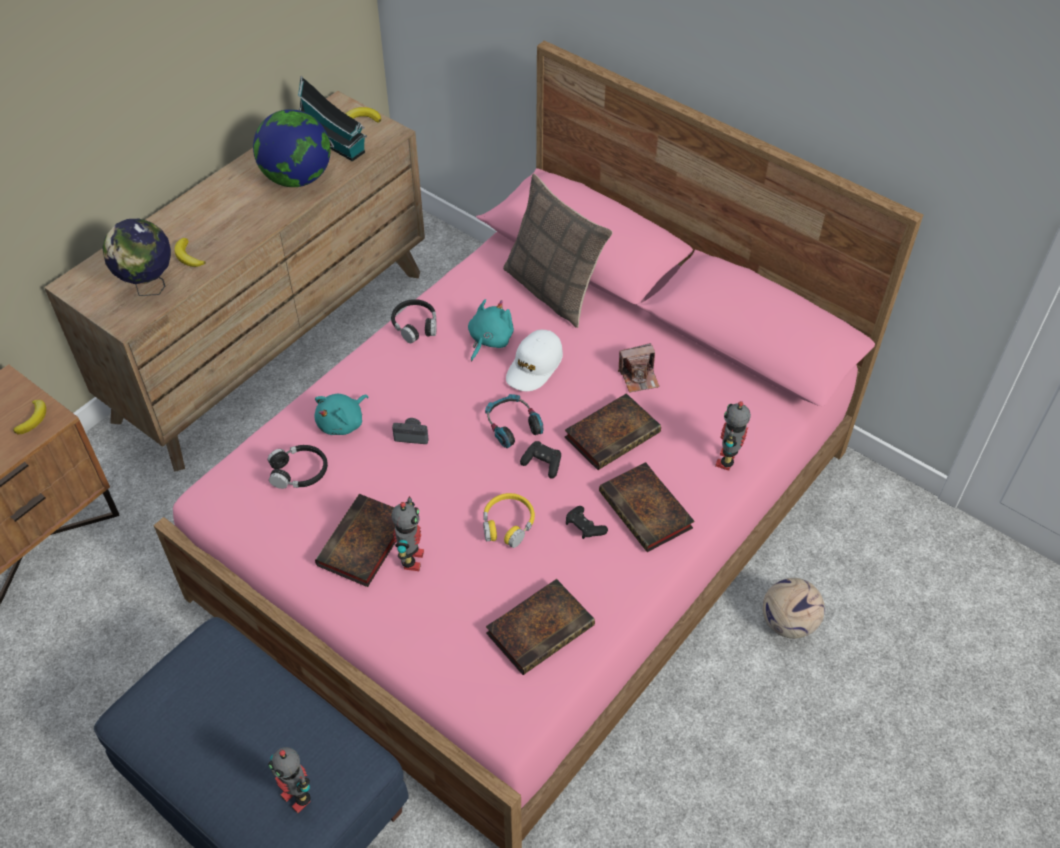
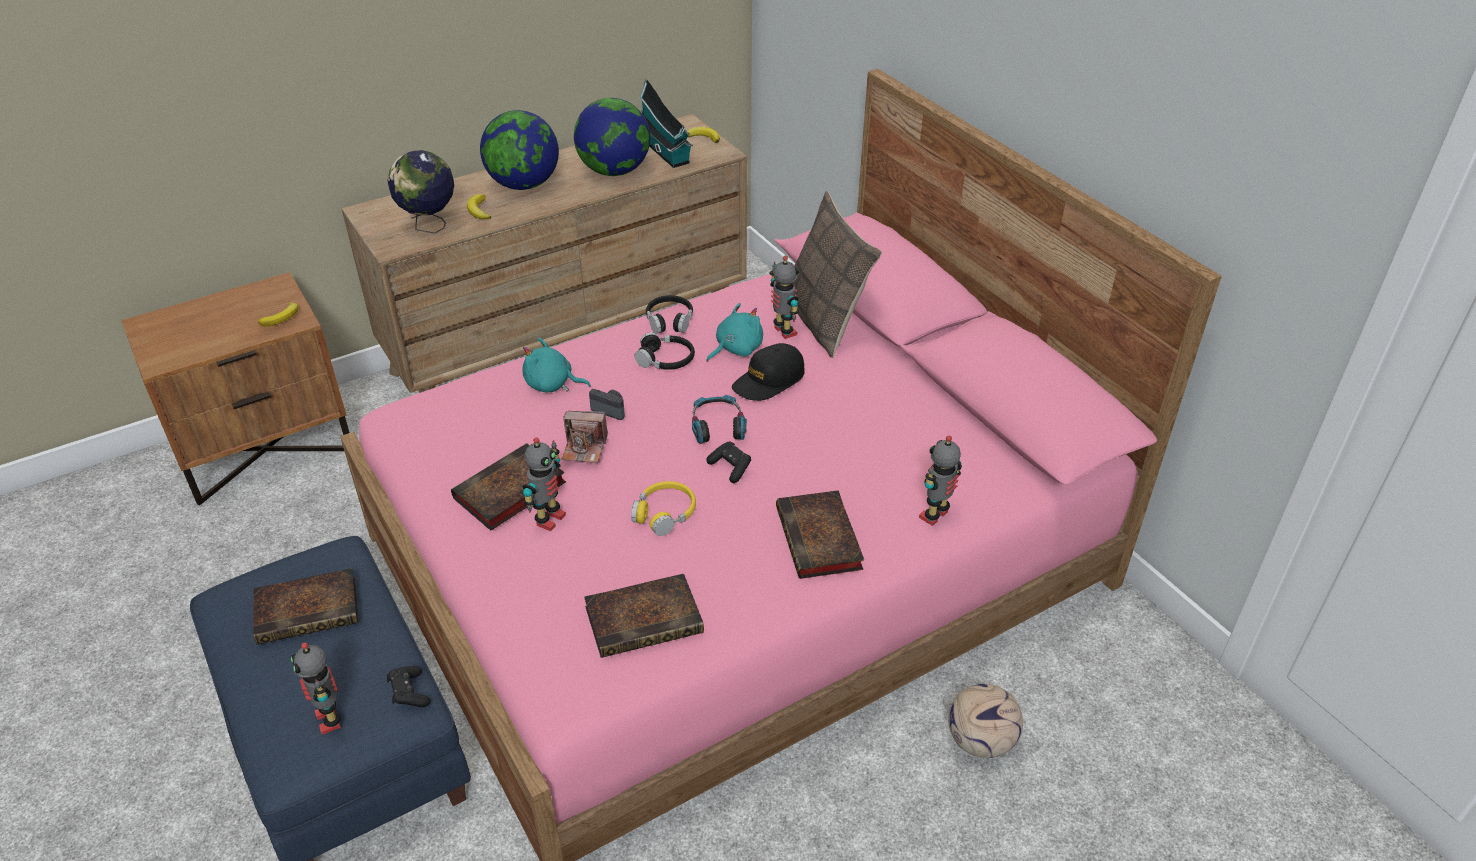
camera: 20 degrees right, 10 degrees down
black headphones [268,445,328,489] -> black headphones moved to [635,332,695,370]
turquoise plush toy [314,394,369,435] -> turquoise plush toy turned 45 degrees clockwise [522,338,591,393]
white cap [506,330,563,391] -> black cap [732,343,805,401]
book [565,393,661,470] -> book moved to [253,568,359,644]
black game controller [566,506,608,539] -> black game controller moved to [387,666,431,707]
camera [618,343,660,393] -> camera moved to [562,411,608,463]
none -> globe [480,110,559,190]
none -> toy robot [769,256,799,339]

